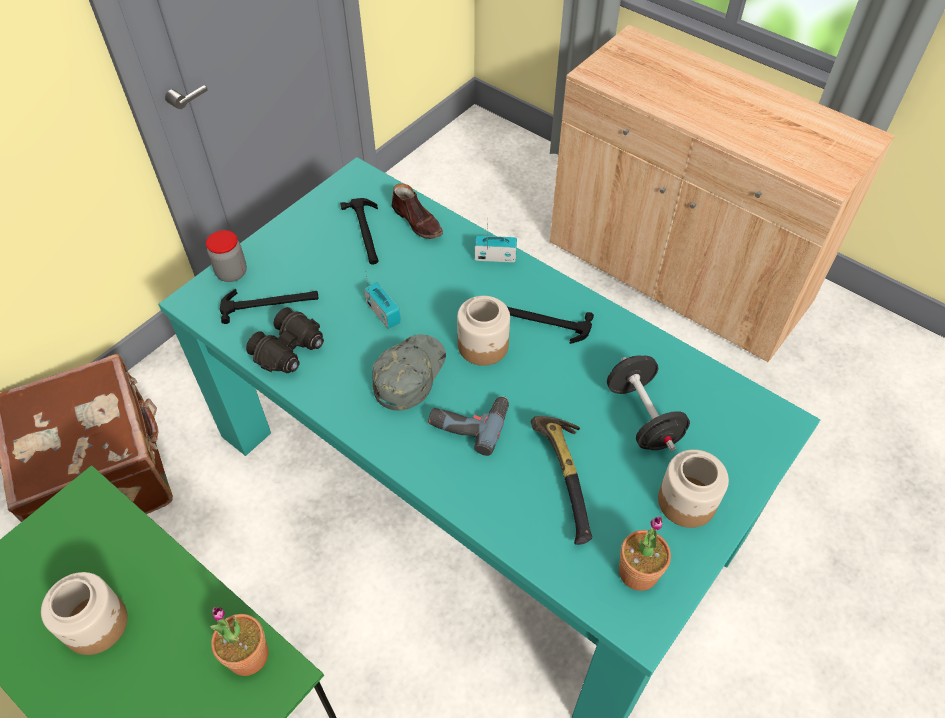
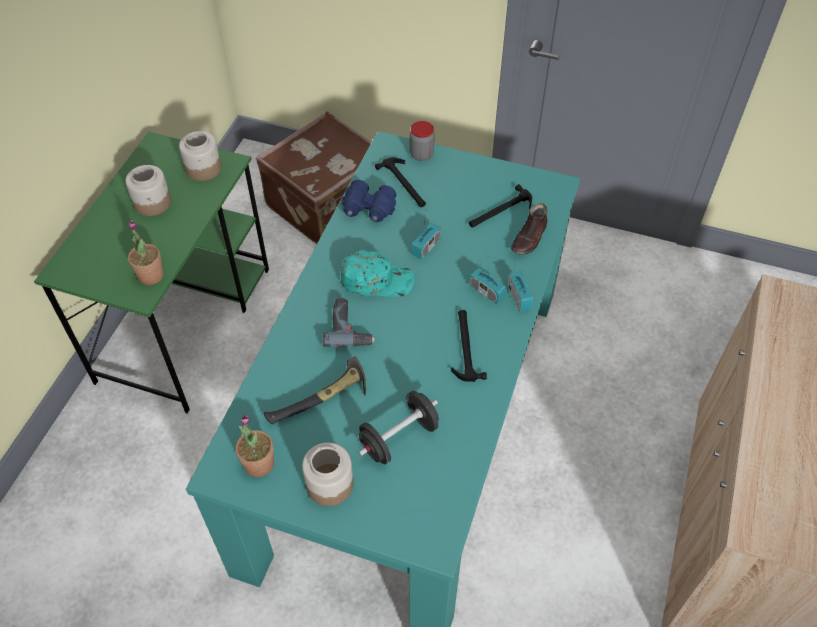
camera: 70 degrees right, 0 degrees up
black binoculars [246,307,324,373] -> blue binoculars [341,180,396,222]
grey cap [372,334,446,411] -> turquoise cap [340,250,415,297]
jar [457,296,510,366] -> jar moved to [179,131,222,181]
none -> radio [470,260,506,304]

